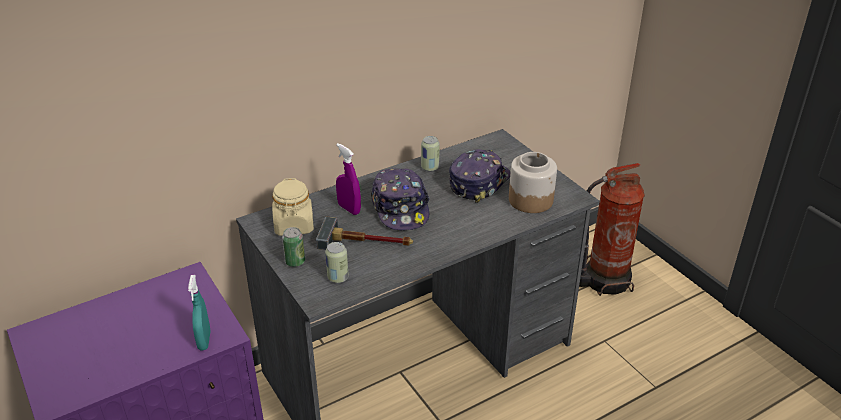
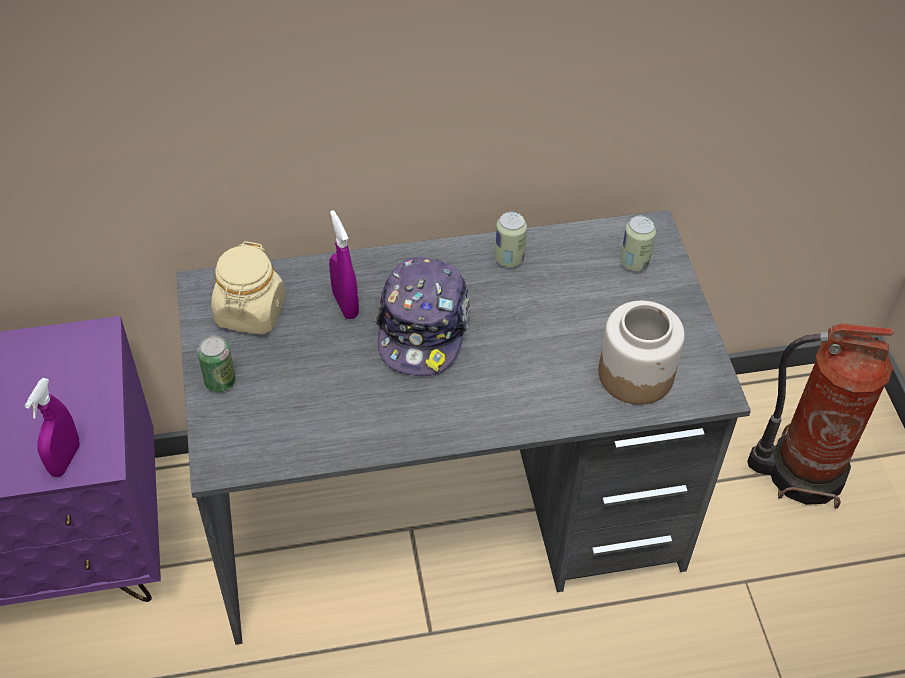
camera: 20 degrees right, 15 degrees up
turquoise spray bottle [188,275,210,350] -> purple spray bottle [25,378,80,477]
hammer [316,217,413,250] -> none
can [325,242,349,283] -> can moved to [620,216,656,272]
cap [449,149,510,203] -> none

